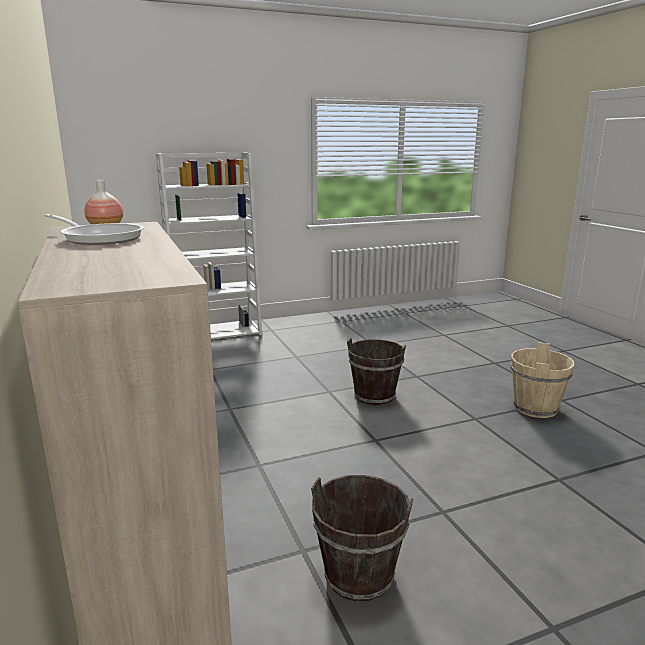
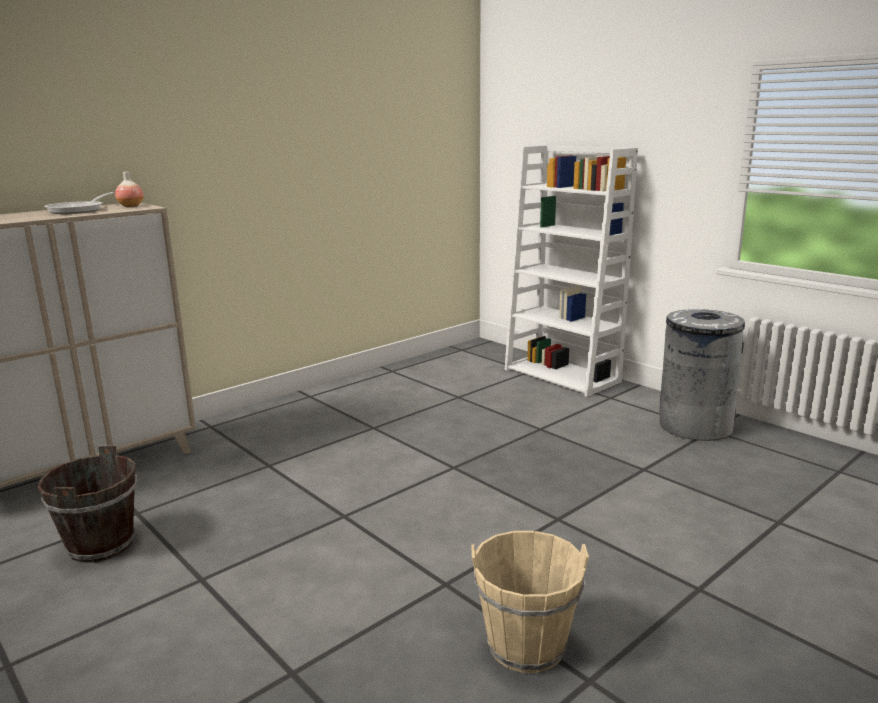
camera: 70 degrees right, 0 degrees up
brown bucket [347,338,406,405] -> none
none -> grey trash can [660,309,745,441]

